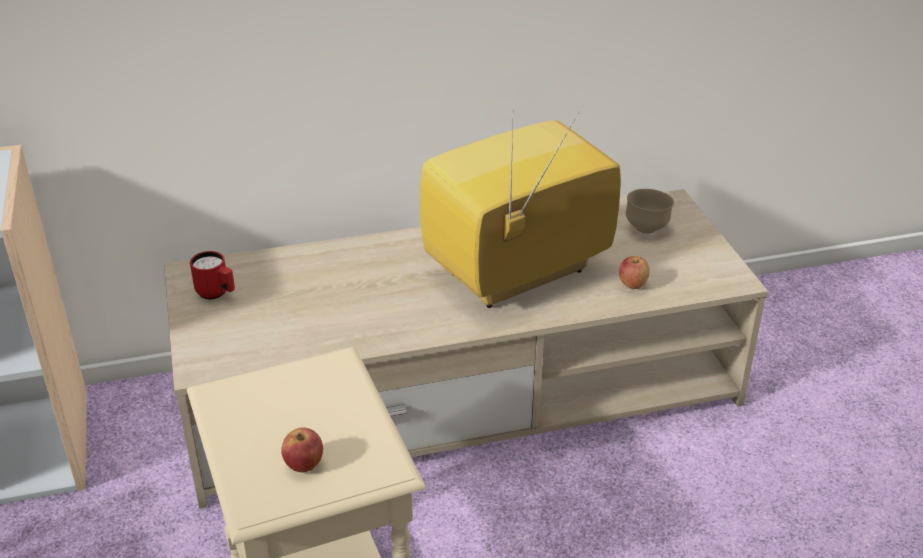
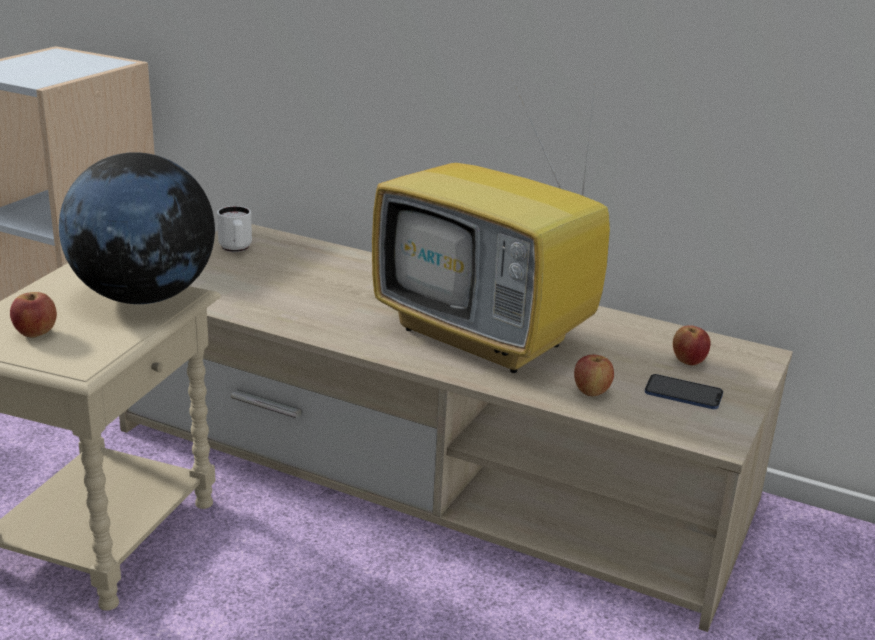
camera: 40 degrees right, 10 degrees down
red mug [190,251,235,299] -> white mug [217,206,252,252]
television [420,107,621,308] -> television turned 150 degrees counterclockwise [372,77,610,373]
brown bowl [626,189,674,234] -> apple [673,325,711,365]
none -> globe [59,152,215,304]
none -> phone [645,374,723,409]

